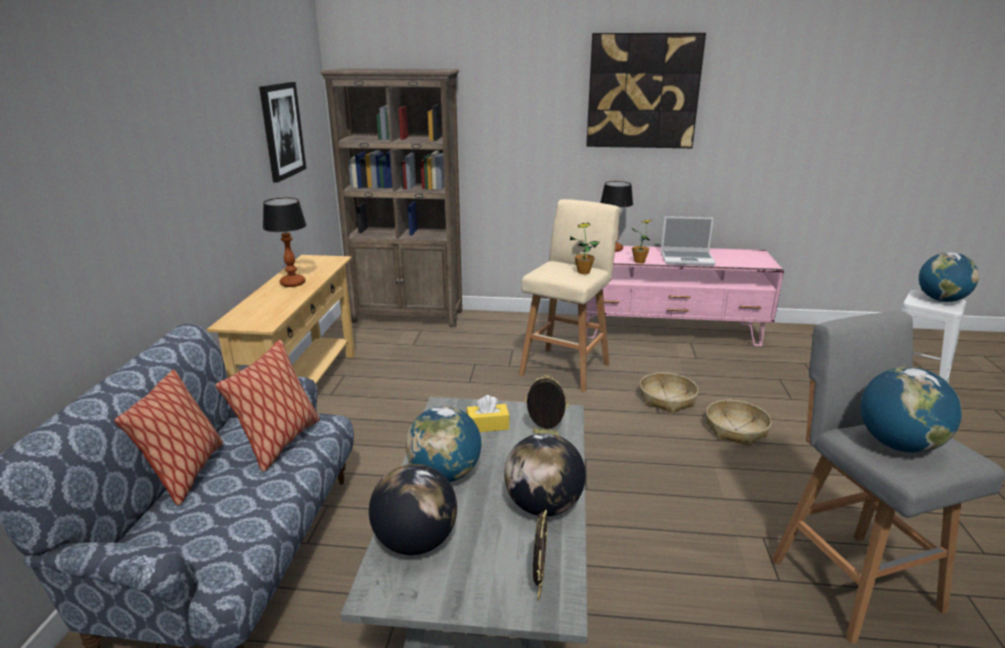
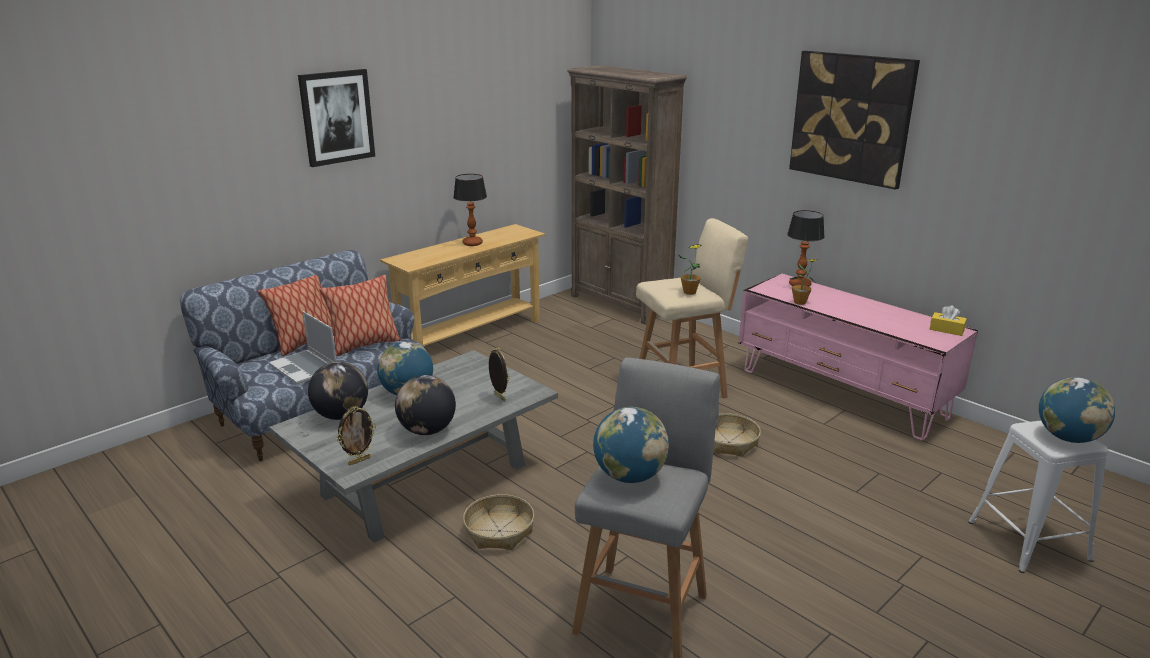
camera: 40 degrees right, 0 degrees up
picture [259,82,306,183] -> picture moved to [298,69,375,167]
yellow tissue box [467,395,510,432] -> yellow tissue box moved to [930,305,967,336]
laptop [661,216,716,266] -> laptop moved to [269,311,337,384]
basket [706,400,772,446] -> basket moved to [463,494,534,550]

